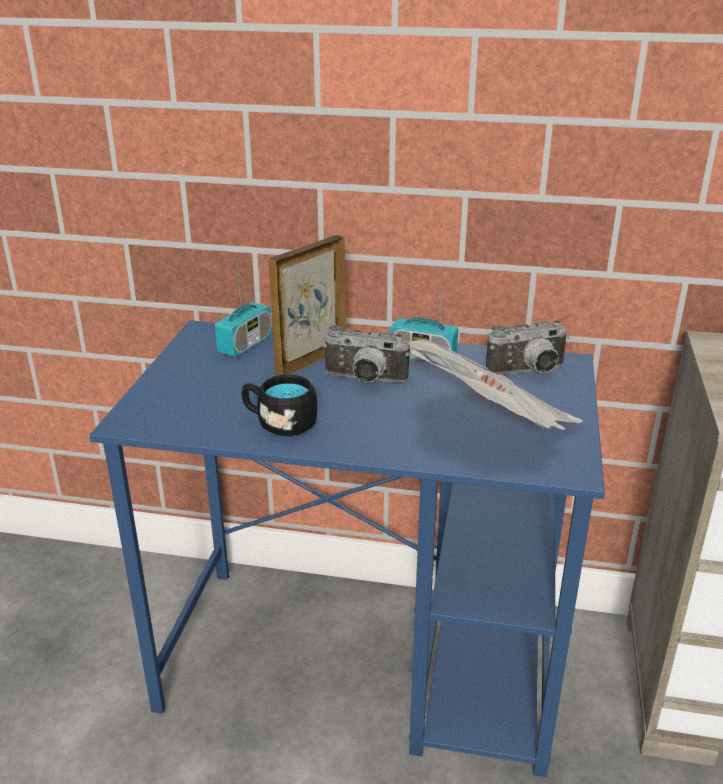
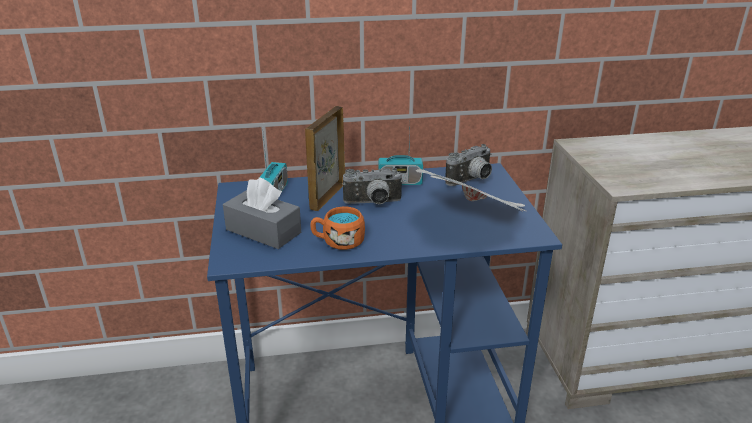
camera: 20 degrees left, 0 degrees up
black mug [242,375,317,436] -> orange mug [310,206,365,250]
none -> grey tissue box [223,178,301,249]

